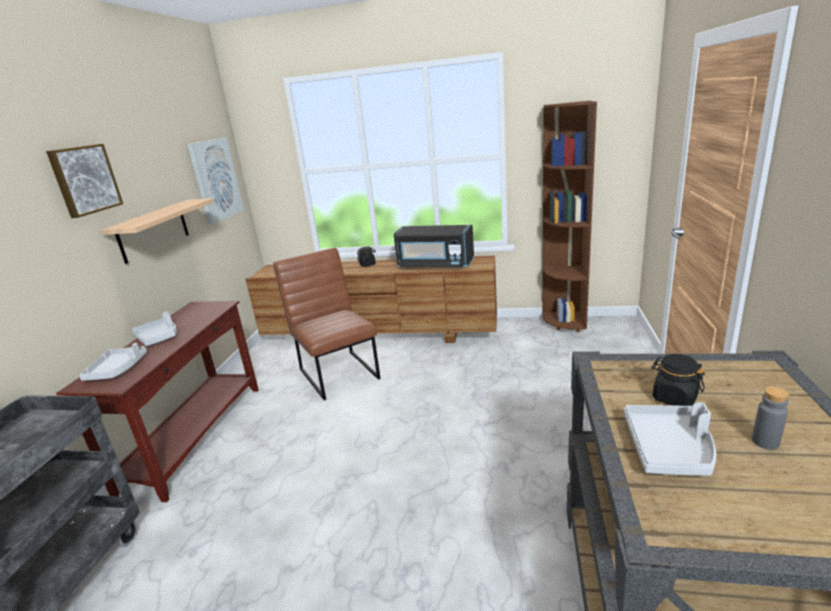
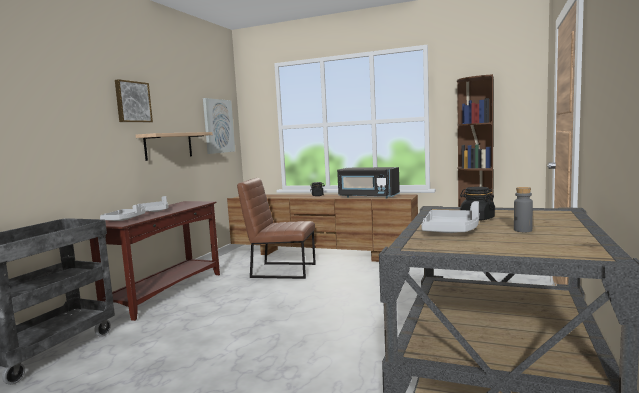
camera: 10 degrees right, 15 degrees down
brown chair [273,248,381,400] -> brown chair turned 60 degrees counterclockwise [237,178,316,279]

